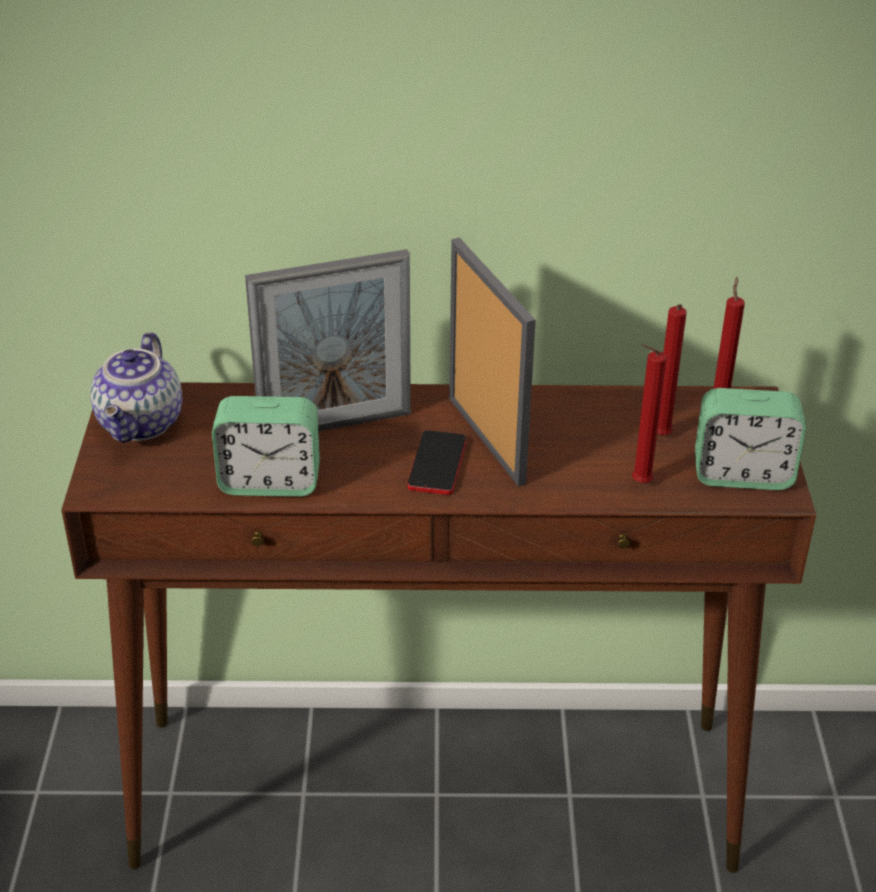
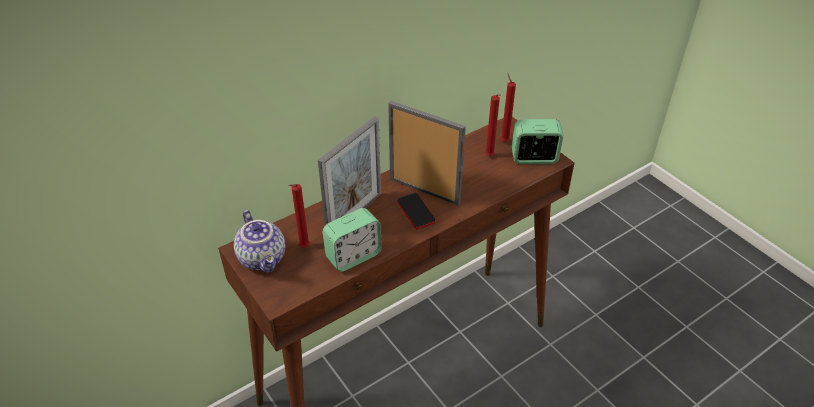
camera: 35 degrees left, 5 degrees up
red candle [632,344,667,483] -> red candle moved to [289,184,310,248]
alarm clock [695,388,806,490] -> alarm clock turned 150 degrees counterclockwise [512,119,563,164]

